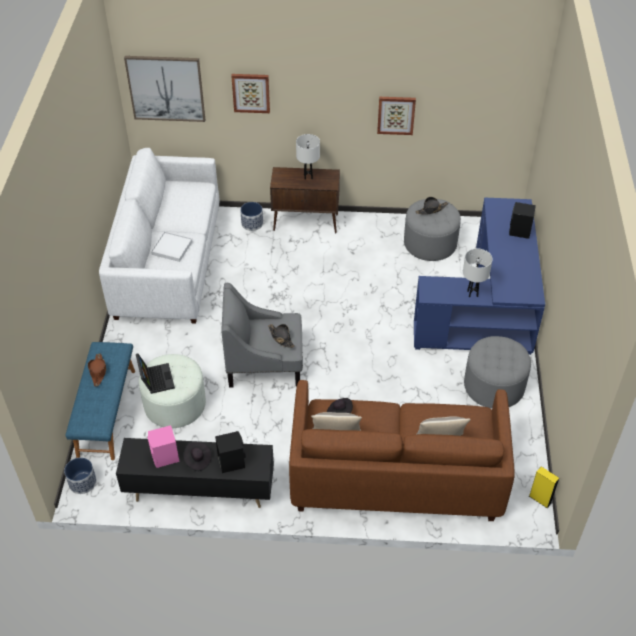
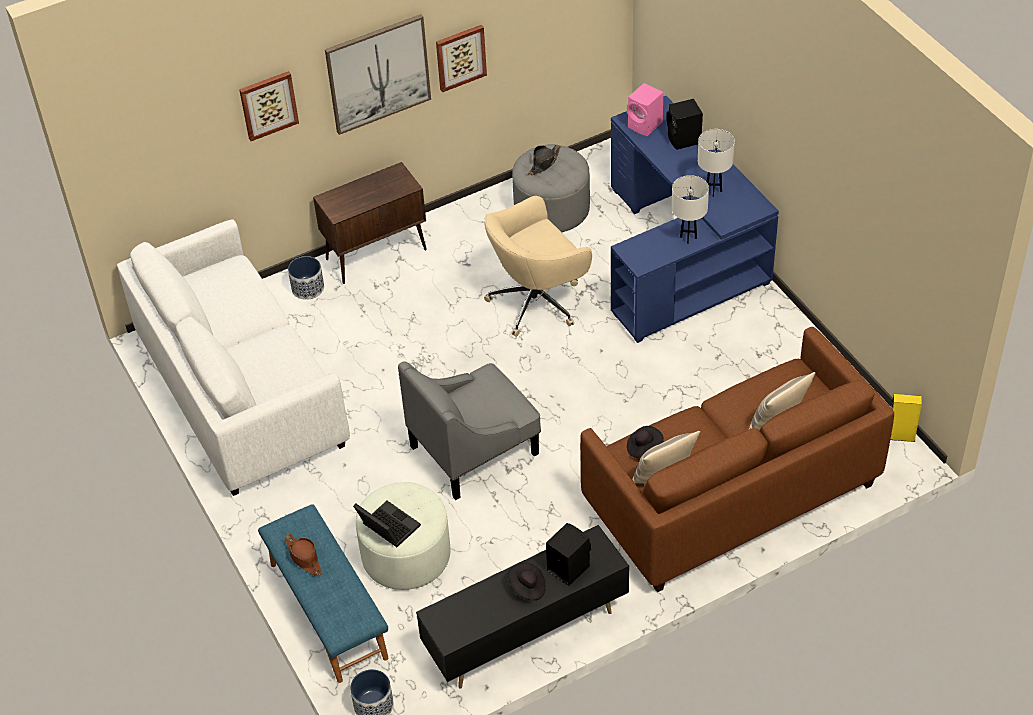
camera: 30 degrees left, 0 degrees up
picture [124,56,205,122] -> picture moved to [325,14,431,135]
pink speaker [147,425,179,468] -> pink speaker moved to [627,83,663,136]
white tray [151,231,193,262] -> none
black hat [268,324,295,348] -> none
white table lamp [296,134,320,180] -> white table lamp moved to [698,129,735,197]
grey ottoman [464,336,531,408] -> none
none -> beige office chair [484,196,592,337]

